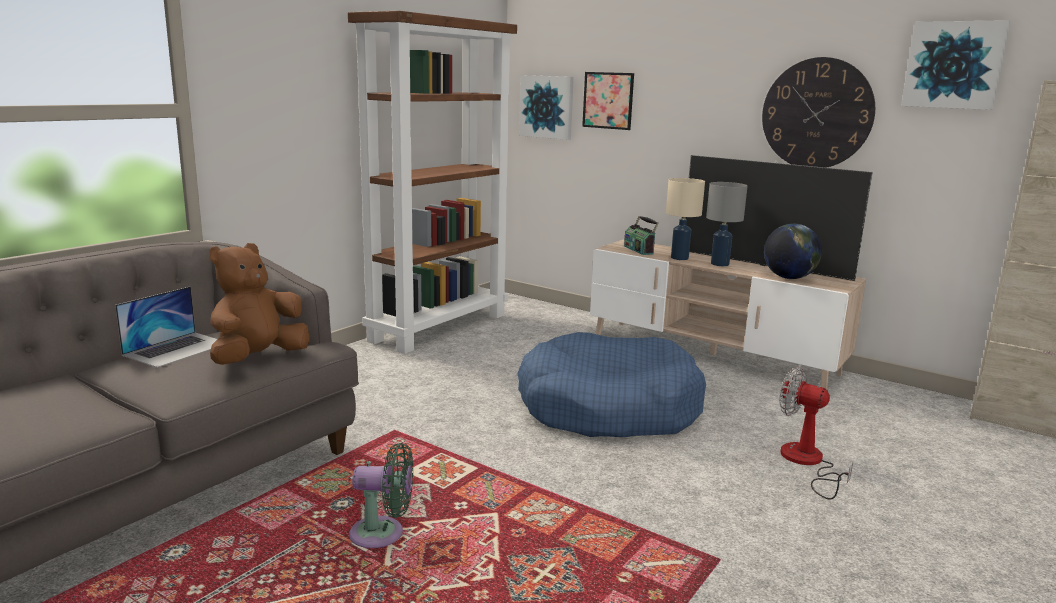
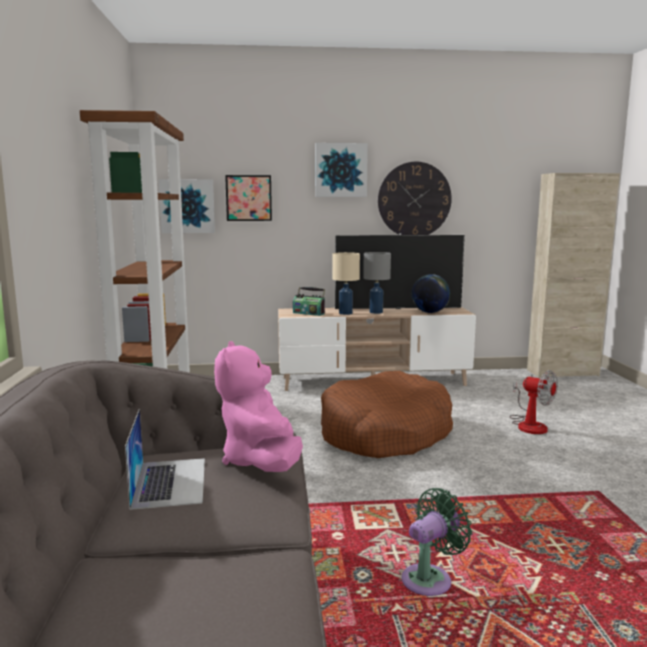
camera: 40 degrees left, 5 degrees down
brown plush toy [209,243,309,365] -> pink plush toy [214,341,303,472]
blue dog bed [518,332,706,437] -> brown dog bed [321,371,453,458]
fan [779,367,853,500] -> fan turned 135 degrees counterclockwise [510,370,558,434]
picture [901,20,1011,110] -> picture moved to [315,143,368,197]

